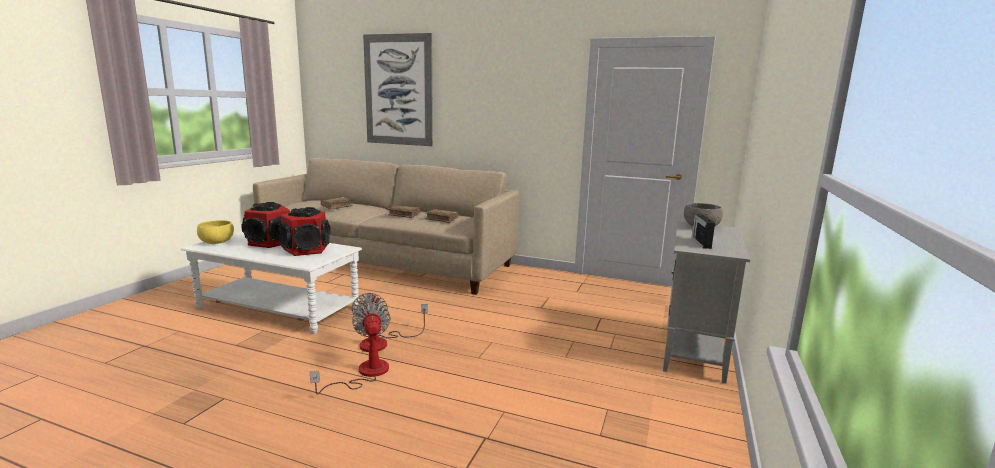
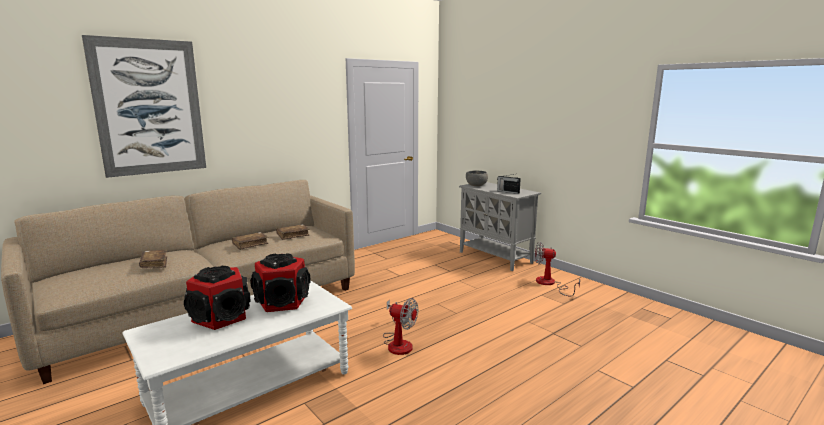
camera: 60 degrees left, 0 degrees up
yellow bowl [197,220,234,244] -> none
fan [310,302,391,395] -> fan moved to [535,242,580,296]

